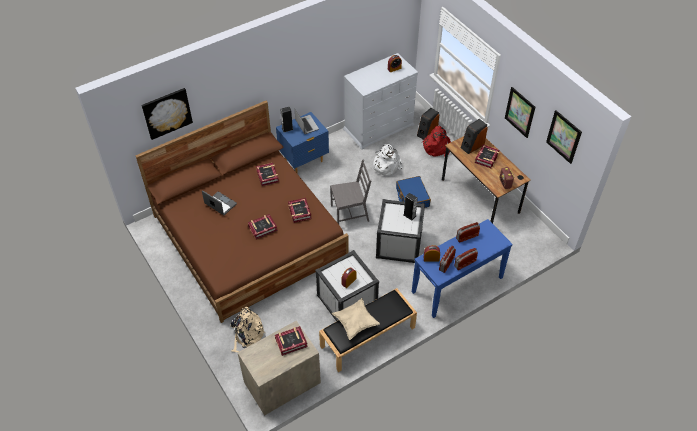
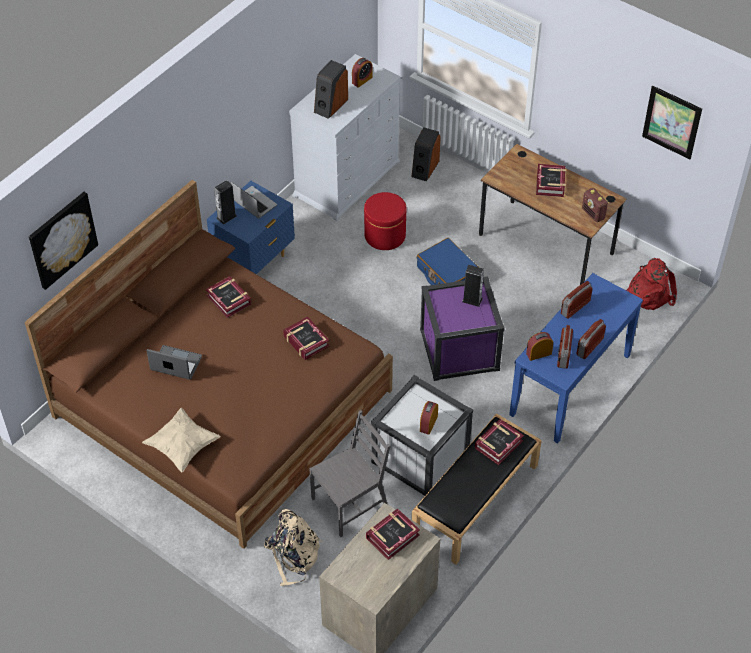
camera: 20 degrees left, 0 degrees up
book [248,214,278,239] -> book moved to [475,419,524,465]
grey chair [330,159,371,224] -> grey chair moved to [309,410,390,537]
beige pillow [332,298,380,340] -> beige pillow moved to [142,408,221,472]
white backpack [372,144,402,176] -> red ottoman [364,192,407,250]
white storage box [376,199,425,263] -> purple storage box [420,277,505,381]
red backpack [422,125,451,157] -> red backpack moved to [626,258,677,310]
speaker [461,119,488,154] -> speaker moved to [314,60,348,119]
picture [505,87,535,138] -> none

